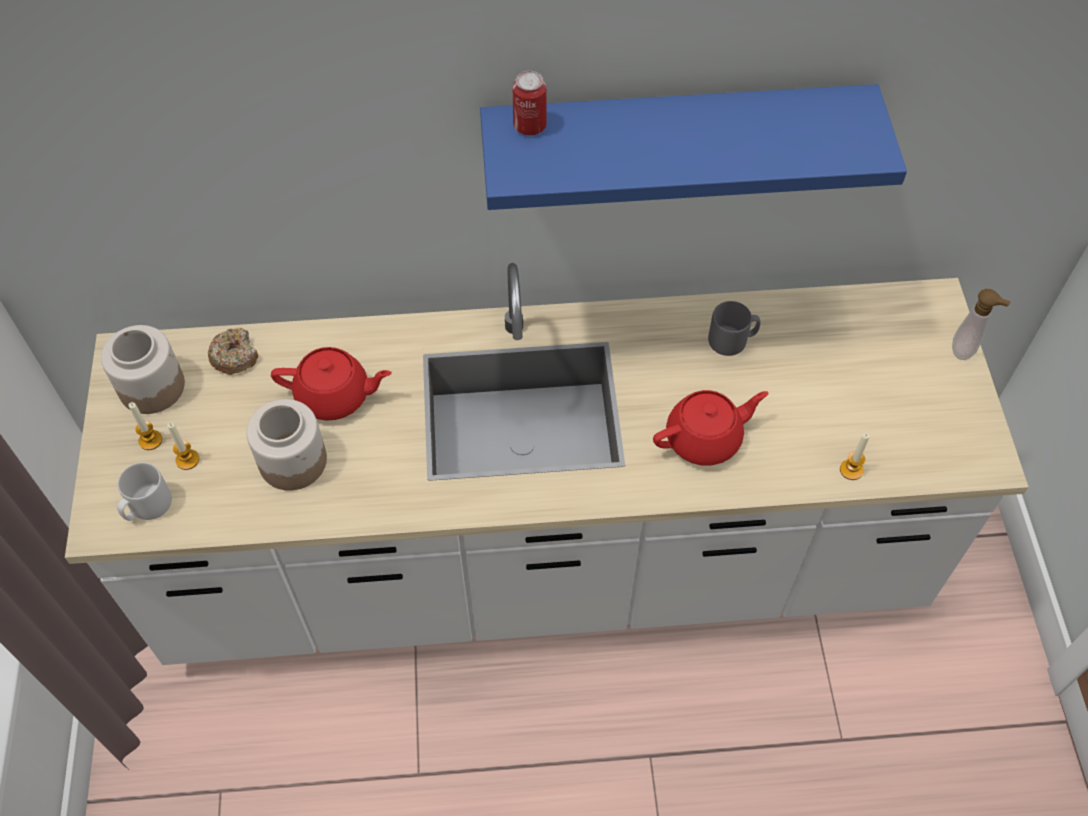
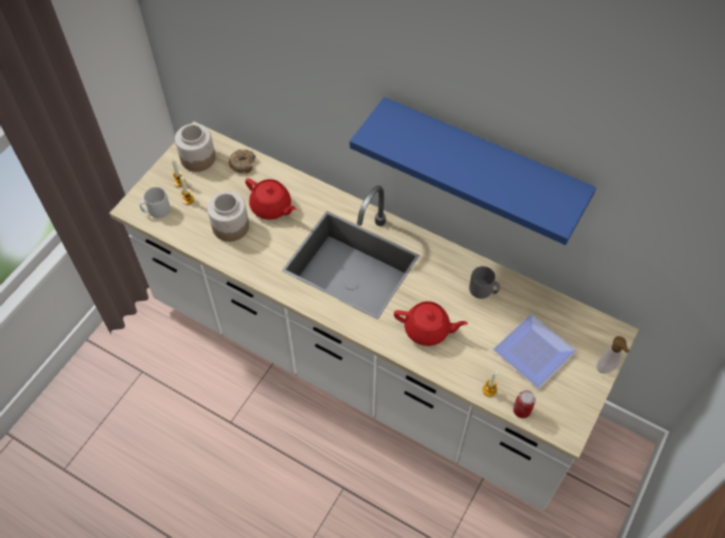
camera: 35 degrees right, 0 degrees up
can [513,71,547,135] -> can moved to [513,390,536,418]
none -> plate [493,314,577,388]

